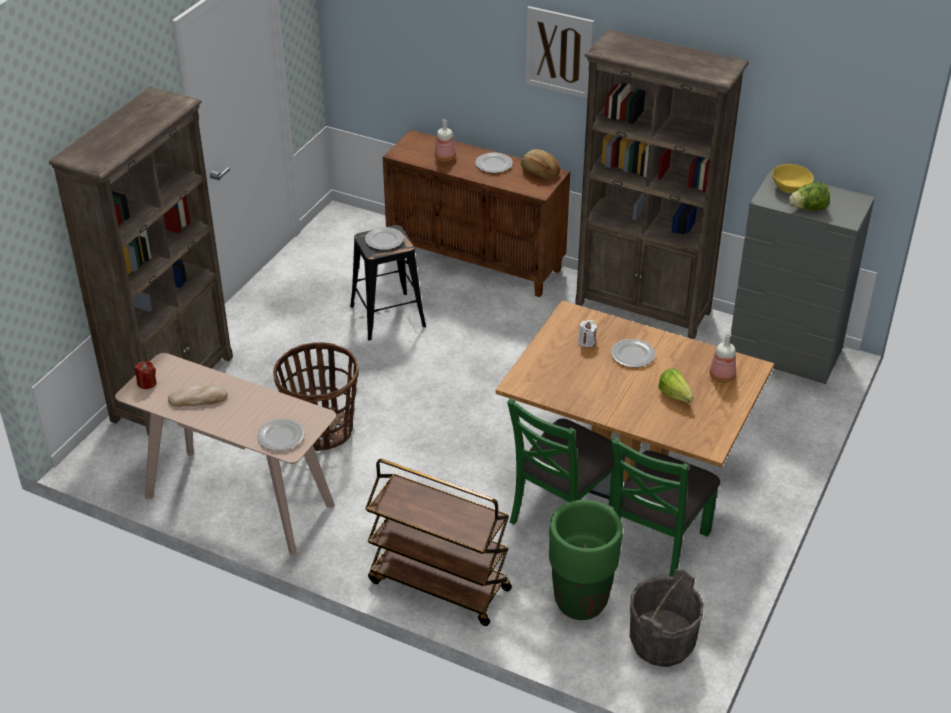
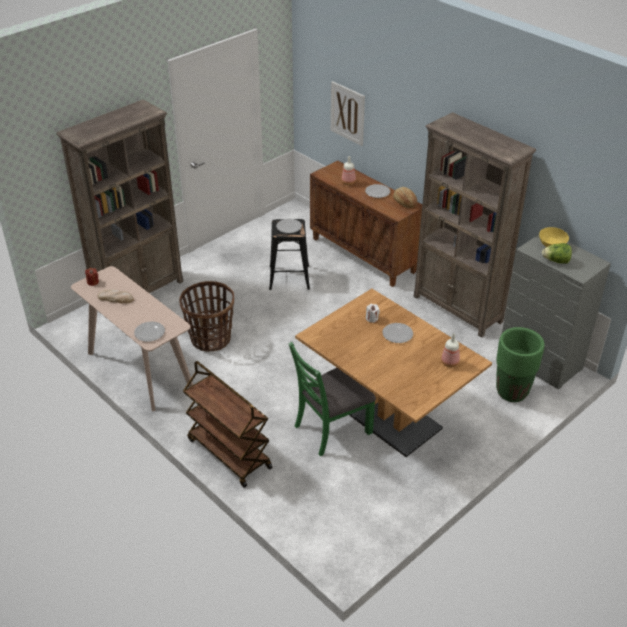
camera: 20 degrees right, 0 degrees up
picture [525,6,594,99] -> picture moved to [331,81,365,146]
green planter [549,500,623,620] -> green planter moved to [496,327,544,402]
green chair [612,437,720,577] -> none
grey bucket [630,569,704,667] -> none
lettuce [658,369,693,403] -> none

